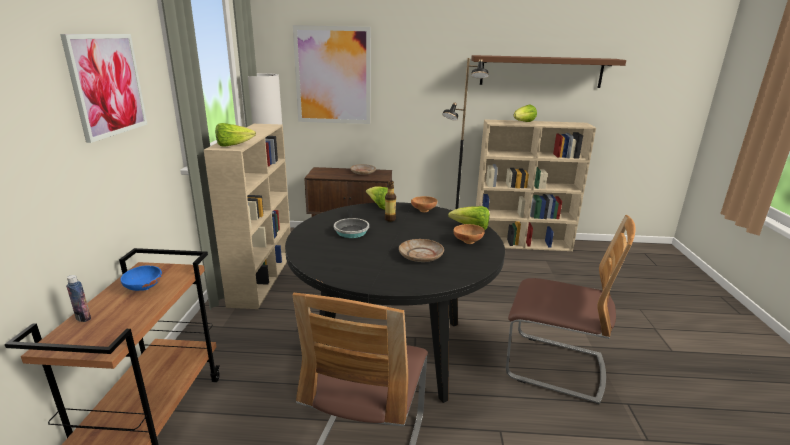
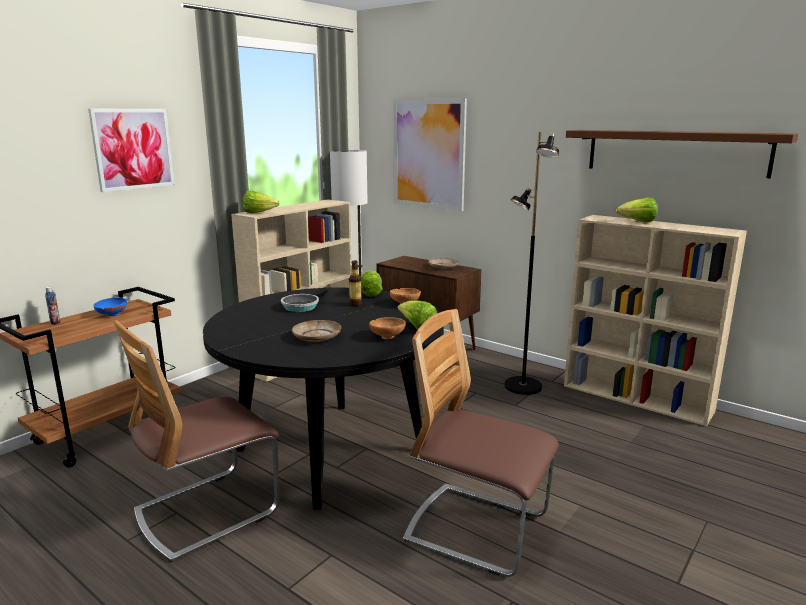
camera: 35 degrees right, 5 degrees down
chair [506,215,636,404] -> chair turned 150 degrees clockwise [403,309,559,577]

